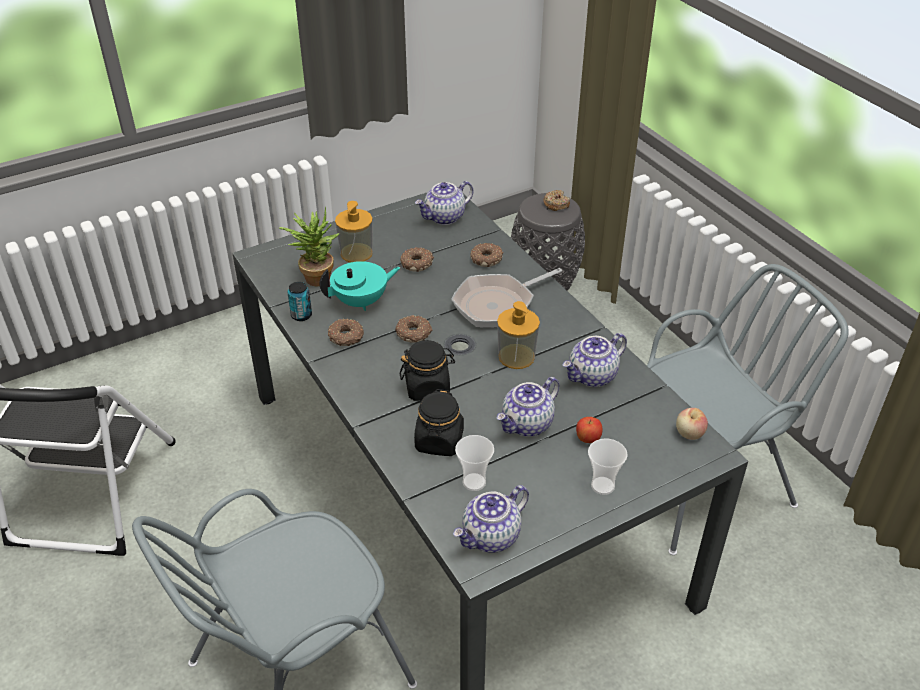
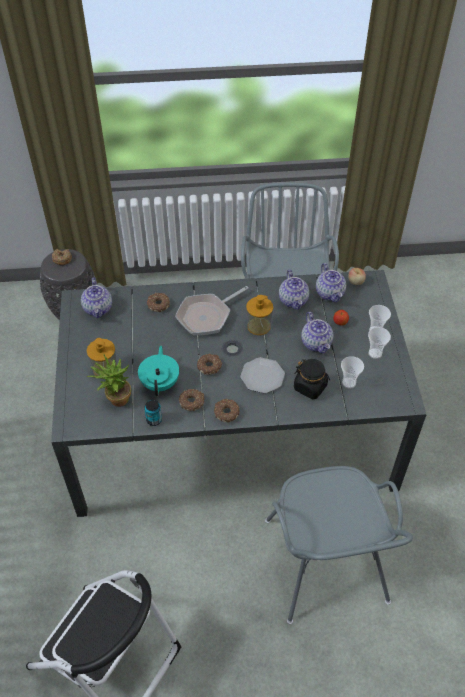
camera: 65 degrees left, 10 degrees up
donut [400,248,434,272] -> donut moved to [214,399,240,423]
black jar [400,340,455,401] -> plate [240,357,285,393]
frying pan [451,268,562,328] -> frying pan turned 60 degrees clockwise [175,286,249,336]
teapot [453,485,529,553] -> teapot moved to [316,263,346,303]
none -> cup [368,327,391,359]

